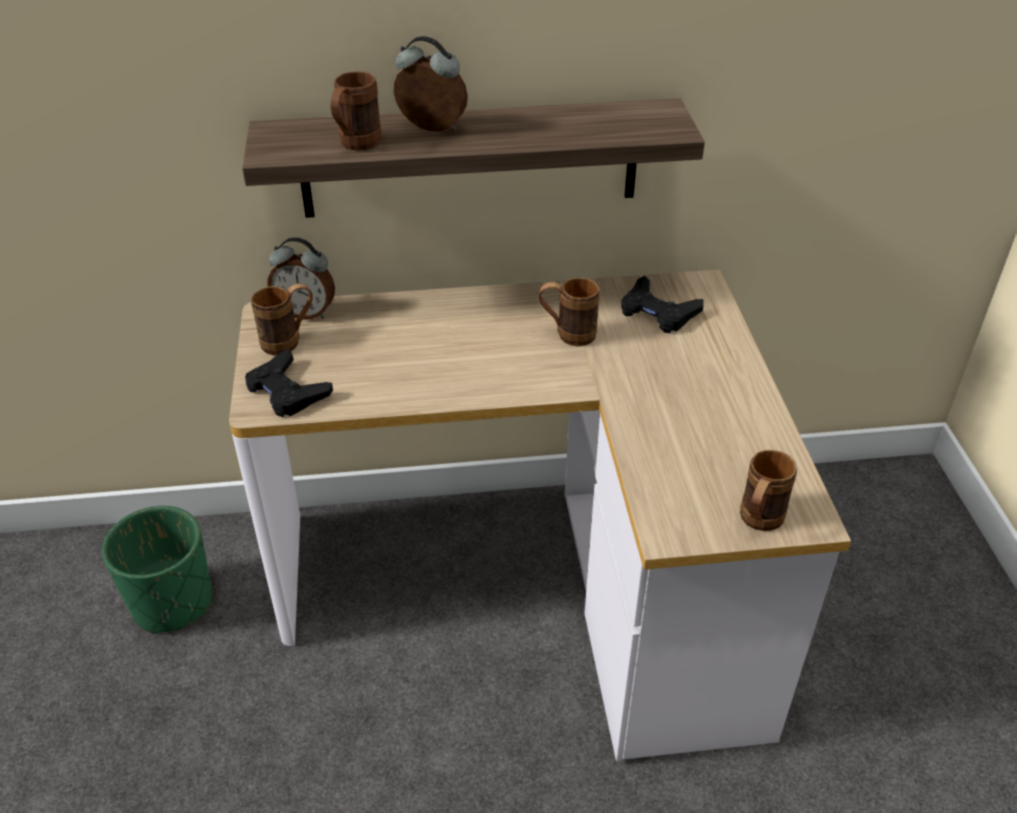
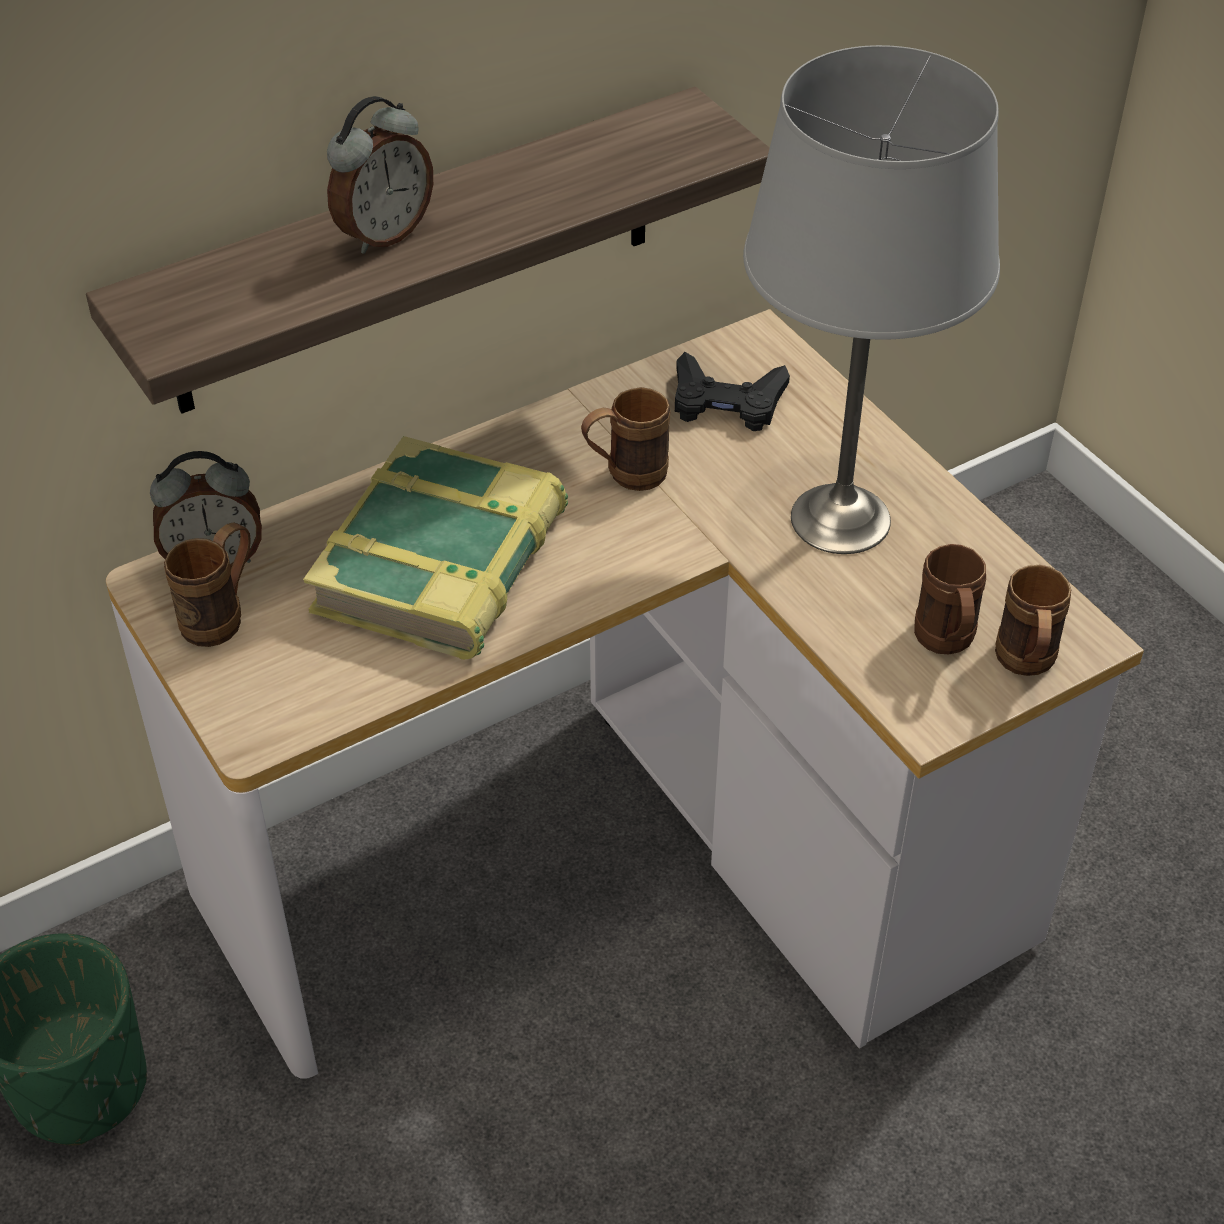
camera: 25 degrees left, 5 degrees up
black game controller [245,349,333,417] -> none
brown mug [331,72,382,150] -> brown mug moved to [914,544,986,654]
alarm clock [394,36,468,132] -> alarm clock turned 135 degrees clockwise [327,96,433,254]
none -> book [303,436,568,660]
none -> grey table lamp [743,45,1000,554]

